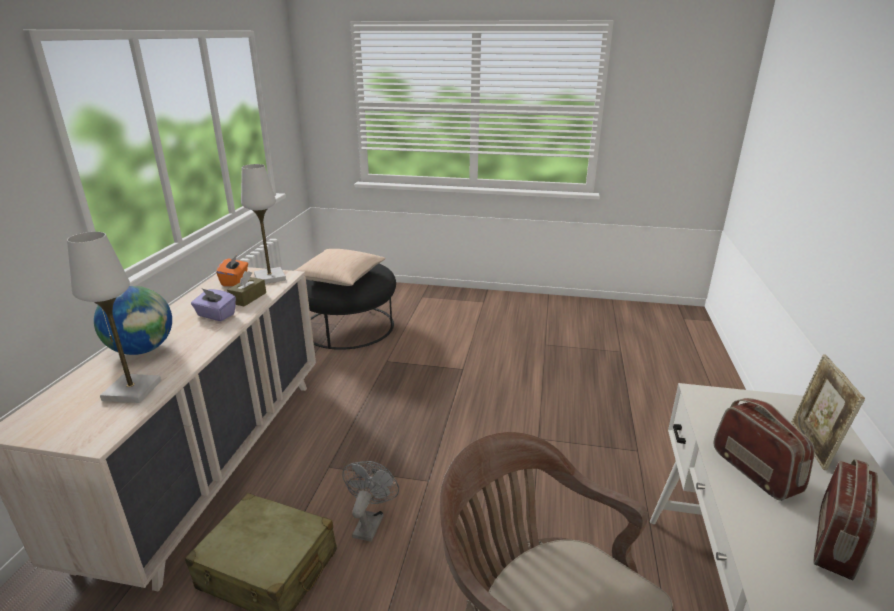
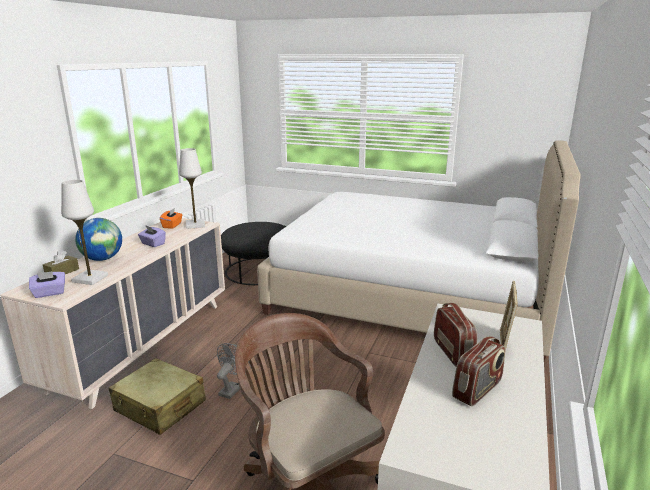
camera: 10 degrees right, 5 degrees down
brown tissue box [227,271,266,307] -> brown tissue box moved to [43,251,79,274]
beige pillow [294,249,386,286] -> none
none -> purple tissue box [29,271,65,298]
none -> white bed [257,140,580,361]

